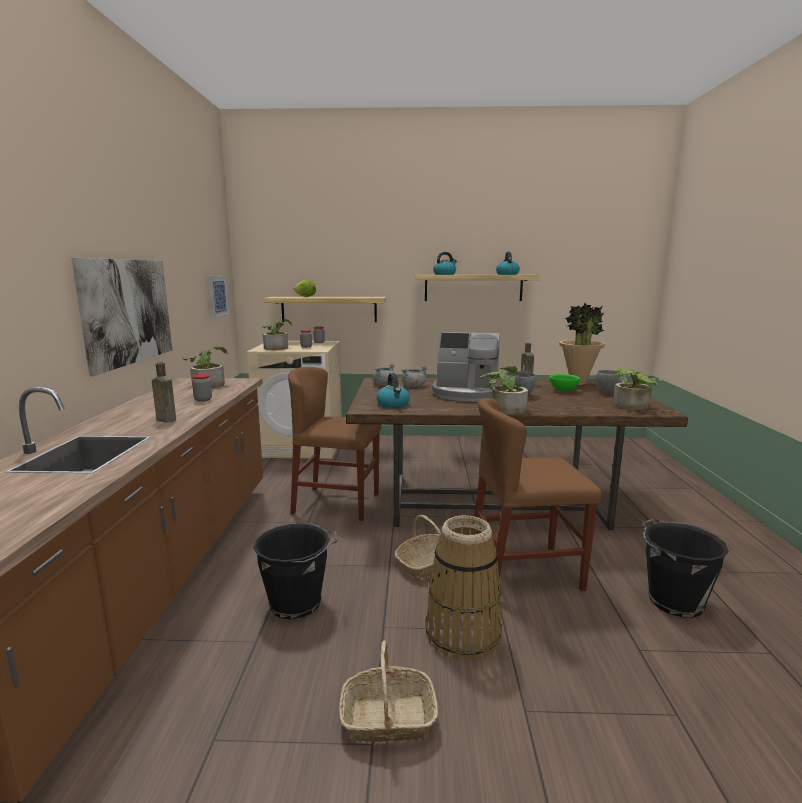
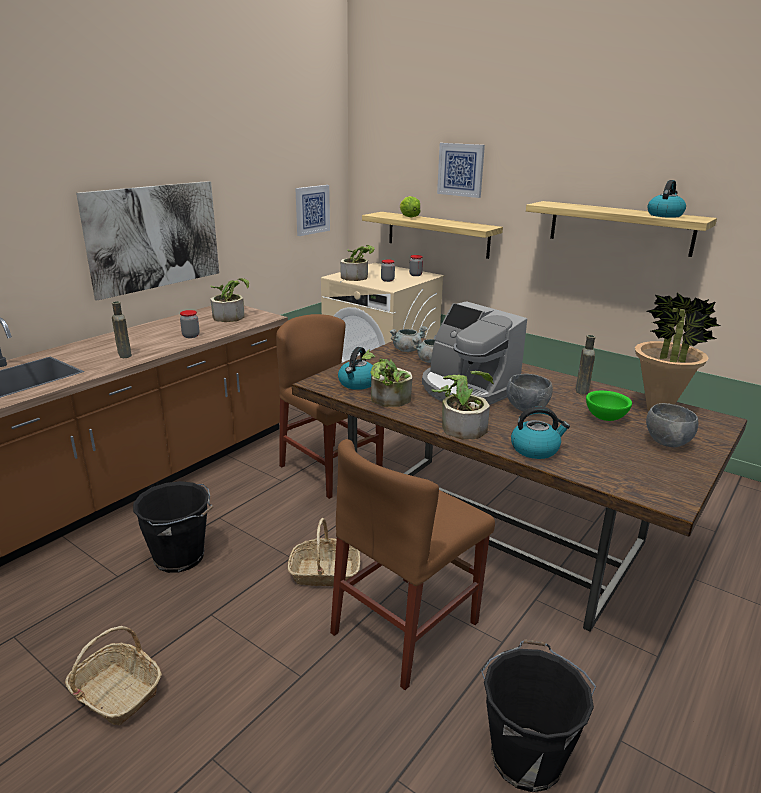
camera: 35 degrees right, 10 degrees up
basket [425,515,502,661] -> none
kettle [433,252,457,275] -> kettle moved to [511,407,570,459]
brown chair [474,398,602,594] -> brown chair turned 75 degrees counterclockwise [330,439,495,690]
potted plant [613,368,663,410] -> potted plant moved to [361,350,412,407]
none -> picture [437,143,485,198]

